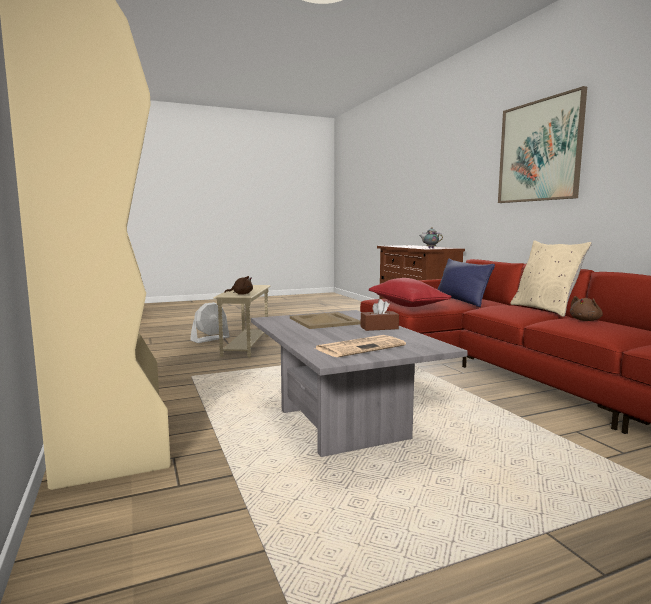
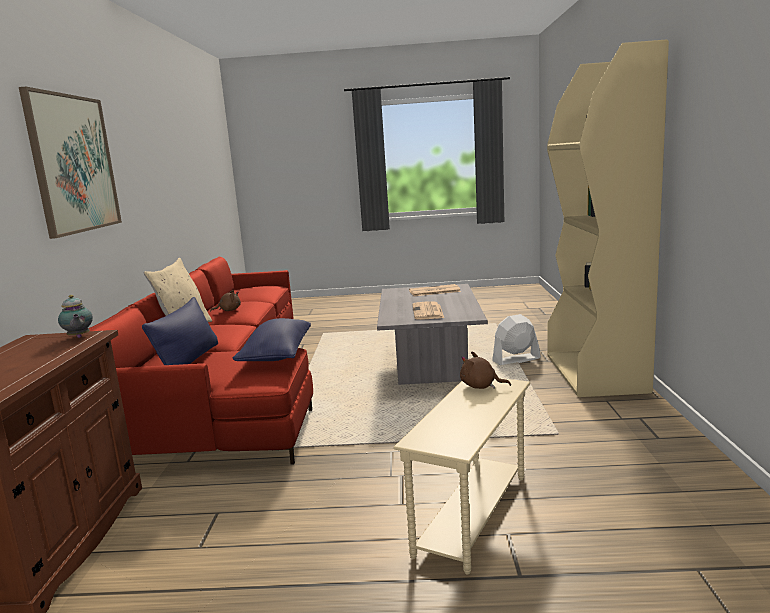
camera: 155 degrees left, 5 degrees up
white fan [190,302,230,343] -> white fan moved to [492,314,541,365]
beige tray [290,312,361,329] -> newspaper [412,301,444,320]
brown tissue box [361,299,399,331] -> none
red pillow [369,278,452,307] -> blue pillow [233,318,311,361]

